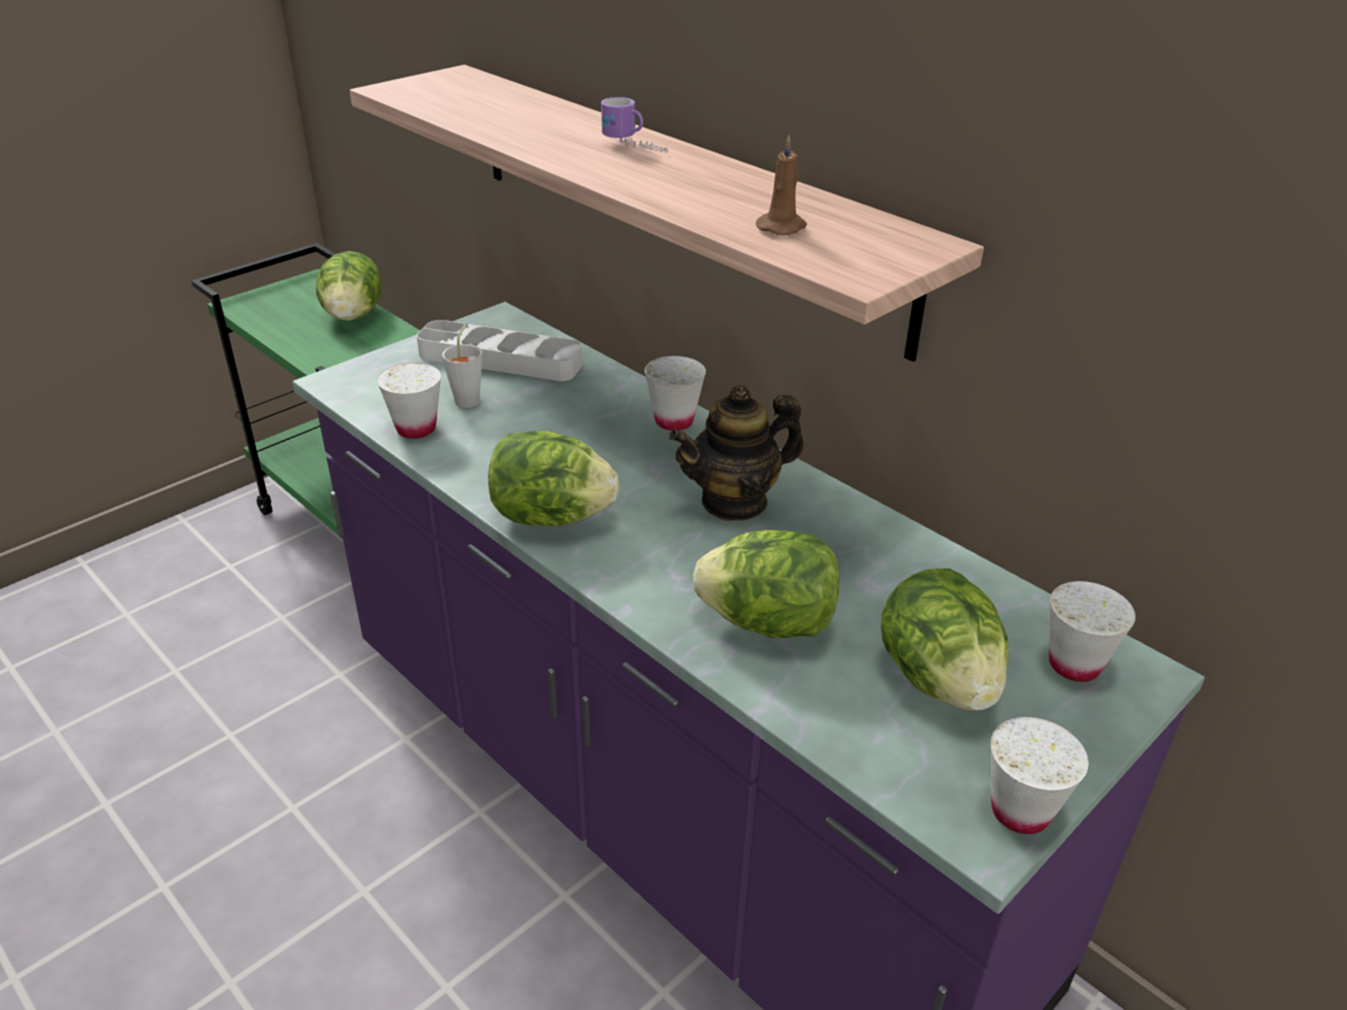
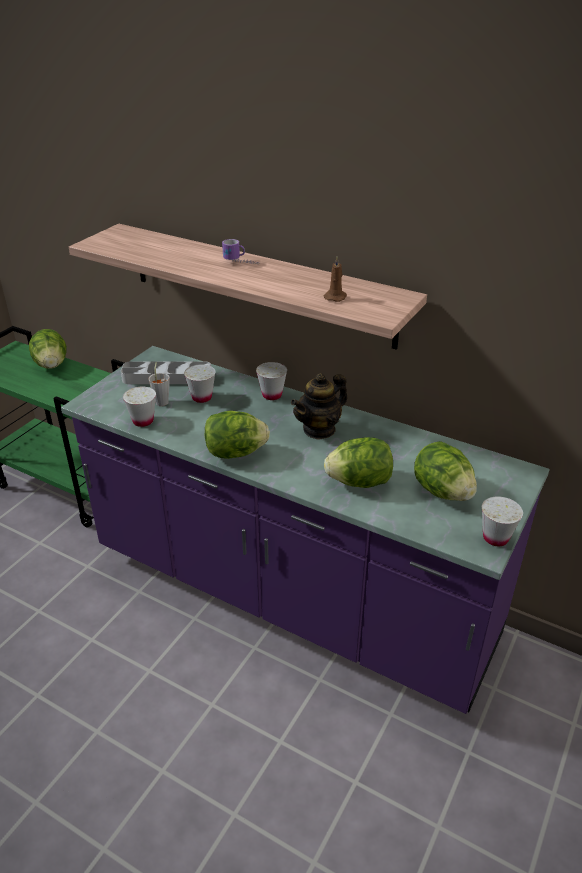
camera: 15 degrees left, 0 degrees up
white cup [1049,581,1136,682] -> white cup moved to [184,364,216,403]

